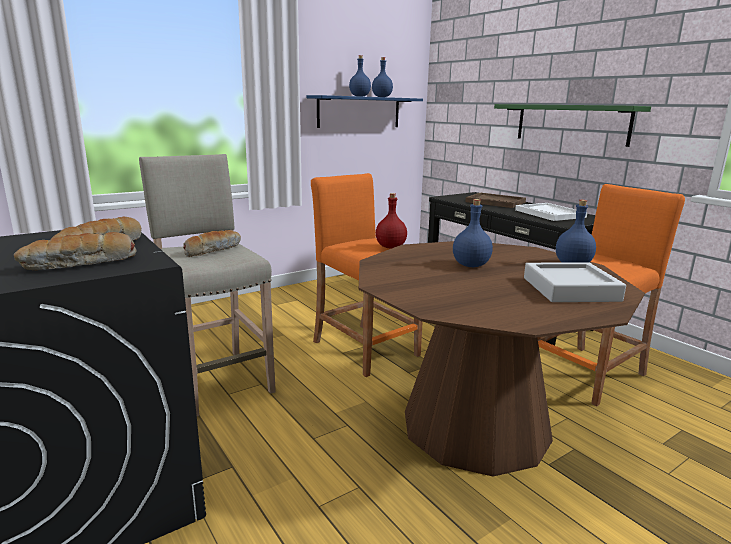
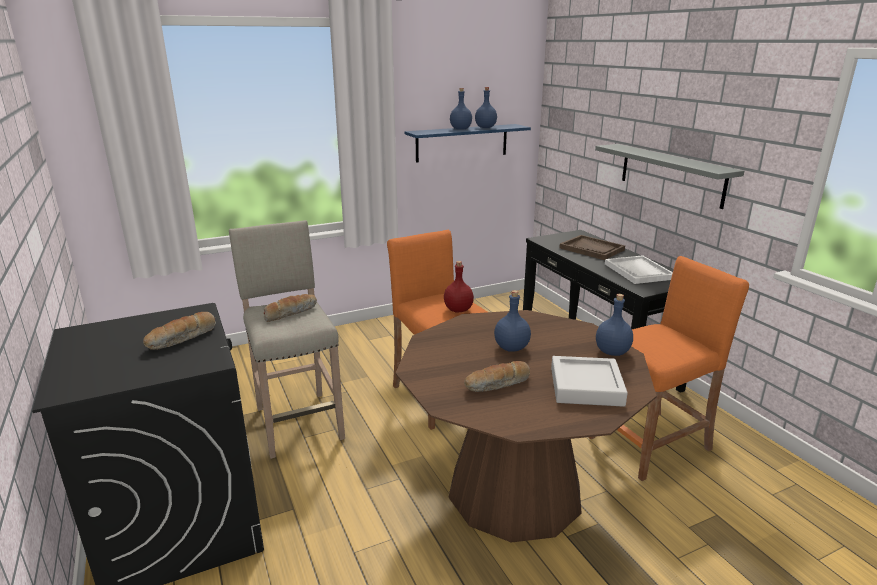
camera: 10 degrees right, 5 degrees up
bread [14,232,137,271] -> bread moved to [464,361,530,392]
green shelf [494,104,651,147] -> grey shelf [595,144,744,209]

